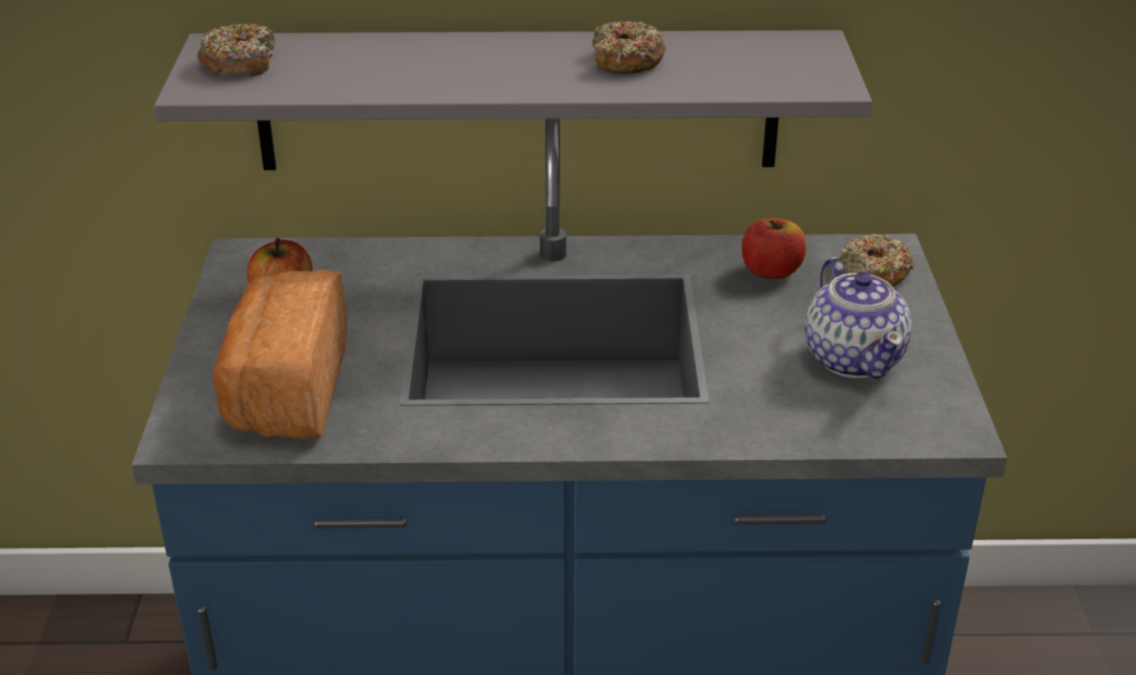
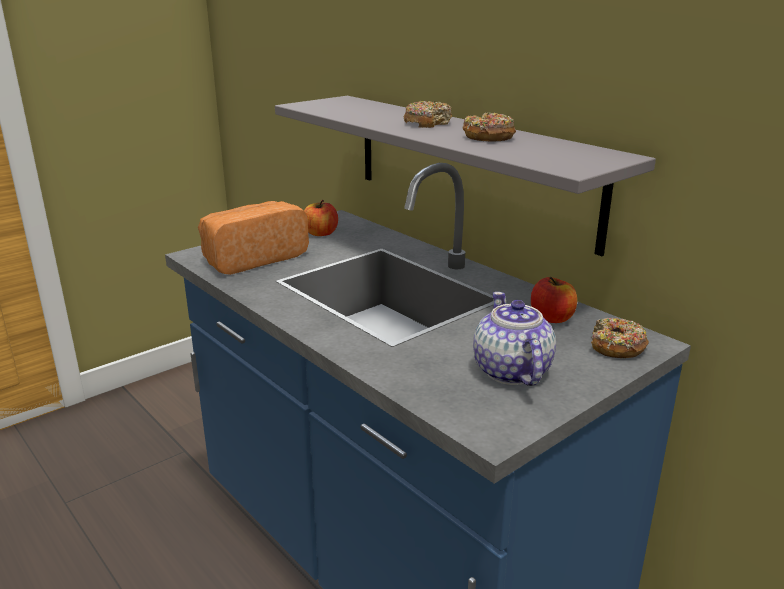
camera: 50 degrees right, 10 degrees down
donut [197,23,275,77] -> donut moved to [404,101,452,128]
teapot [805,257,912,379] -> teapot turned 135 degrees clockwise [473,292,556,386]

